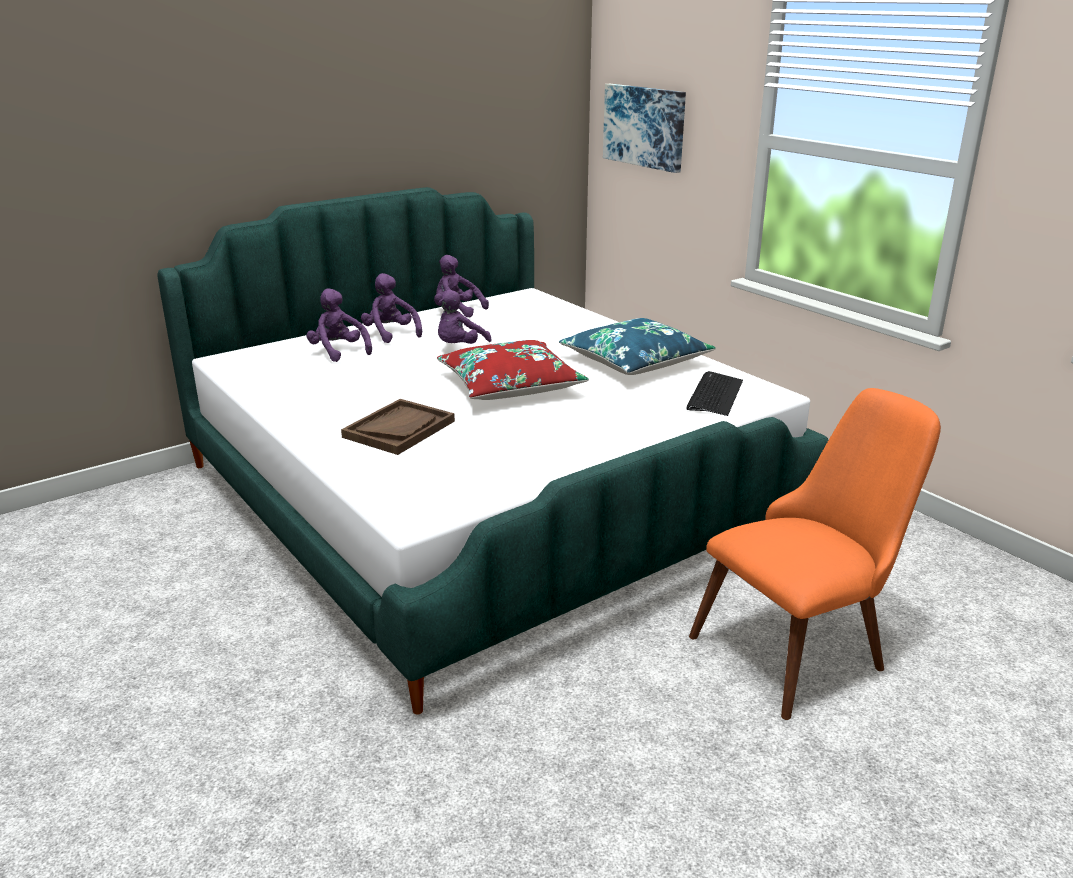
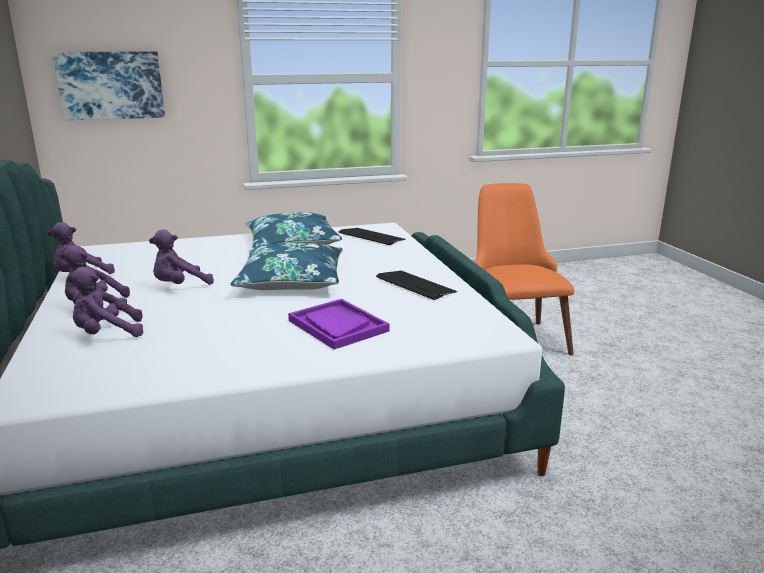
camera: 70 degrees left, 5 degrees down
brown tray [341,399,455,455] -> purple tray [288,299,389,349]
red pillow [437,340,589,400] -> blue pillow [230,243,343,290]
purple plush toy [438,290,492,344] -> purple plush toy turned 90 degrees clockwise [149,230,214,285]
none -> keyboard [376,271,457,300]

